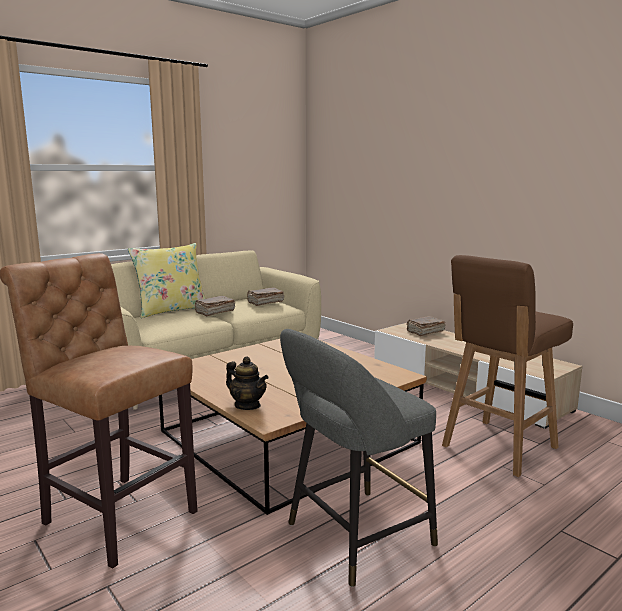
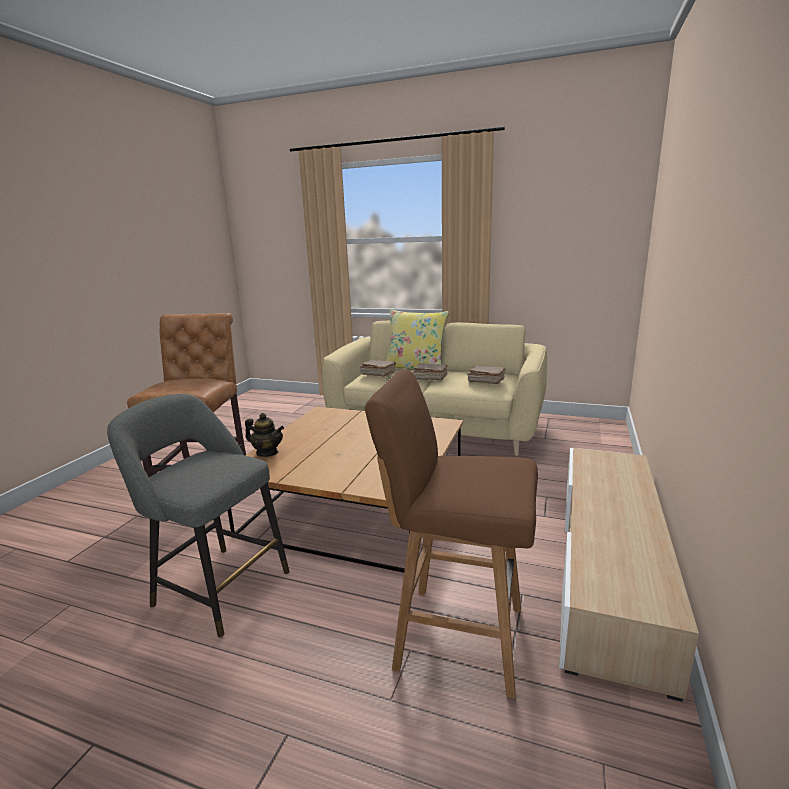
camera: 60 degrees right, 5 degrees up
teapot [226,357,268,410] -> teapot turned 75 degrees counterclockwise [245,413,284,457]
brown book [407,316,446,336] -> brown book moved to [360,359,396,377]

